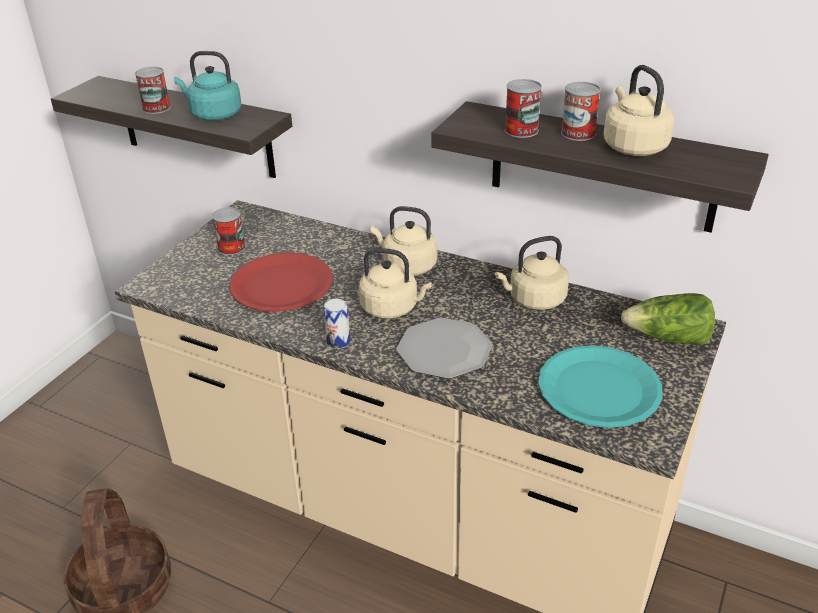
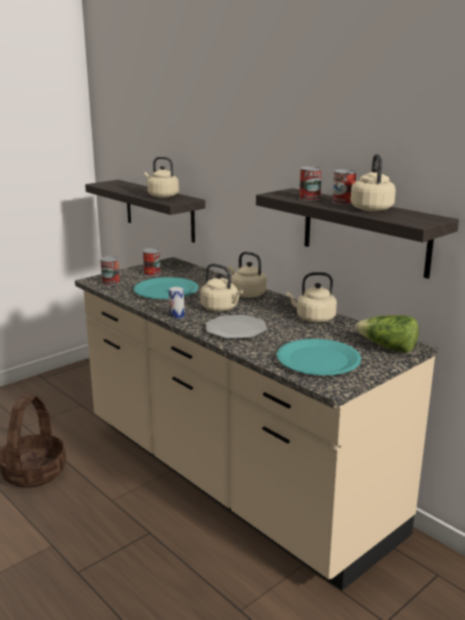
camera: 20 degrees right, 15 degrees down
can [135,67,171,114] -> can moved to [100,256,120,285]
turquoise kettle [174,51,242,121] -> beige kettle [144,157,179,198]
red plate [230,252,333,312] -> turquoise plate [134,277,199,299]

